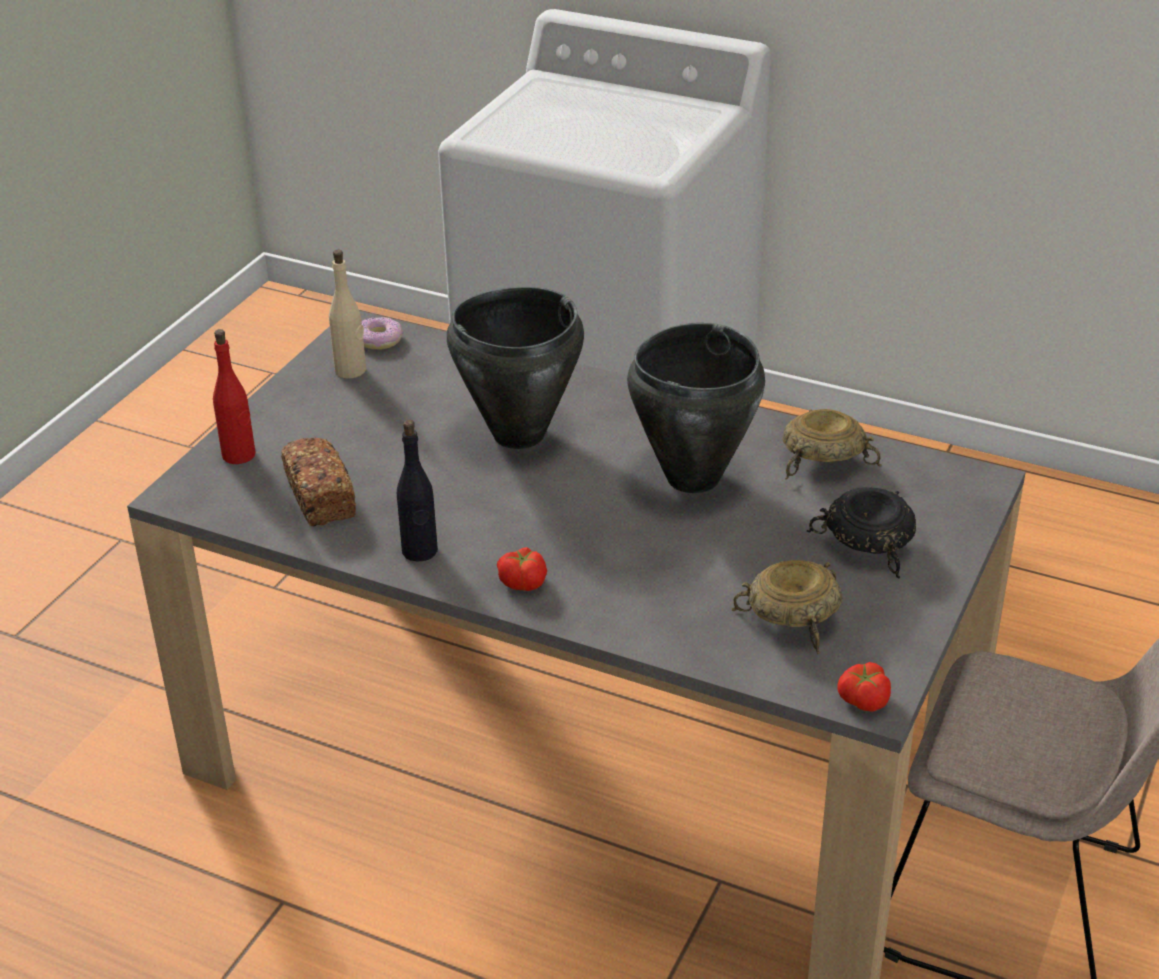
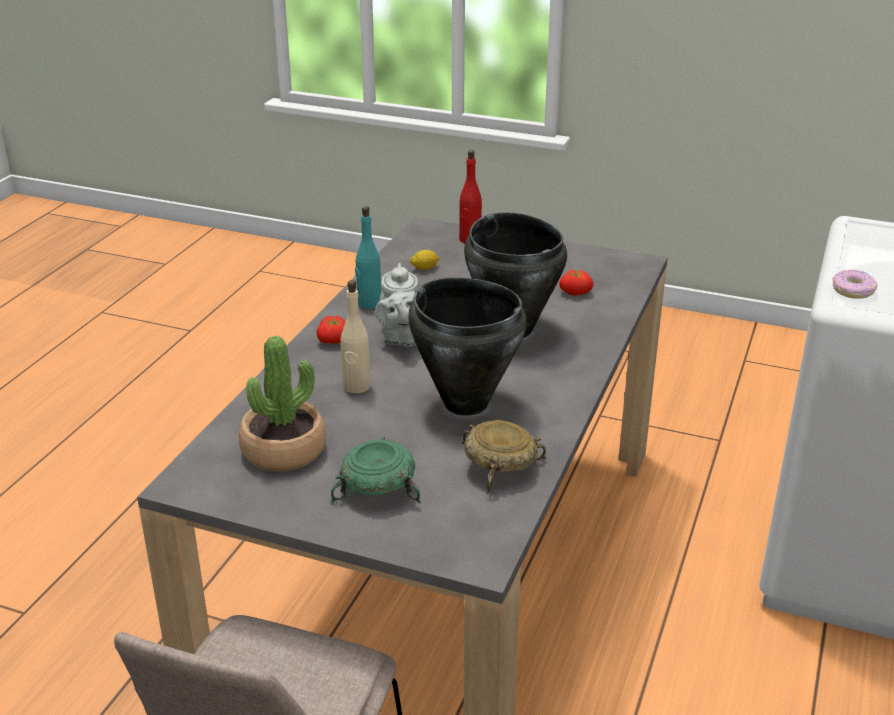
camera: 85 degrees right, 5 degrees down
bread [281,438,356,526] -> lemon [410,250,440,270]
beige bottle [329,249,366,379] -> beige bottle moved to [341,280,371,393]
donut [362,317,403,350] -> donut moved to [833,270,878,299]
black bottle [397,420,438,562] -> turquoise bottle [355,206,381,309]
beige bowl [732,560,842,654] -> potted plant [239,336,326,471]
black bowl [807,487,916,579] -> green bowl [331,436,421,503]
tomato [837,662,891,712] -> tomato moved to [559,269,594,295]
none -> grey teapot [375,263,418,346]

